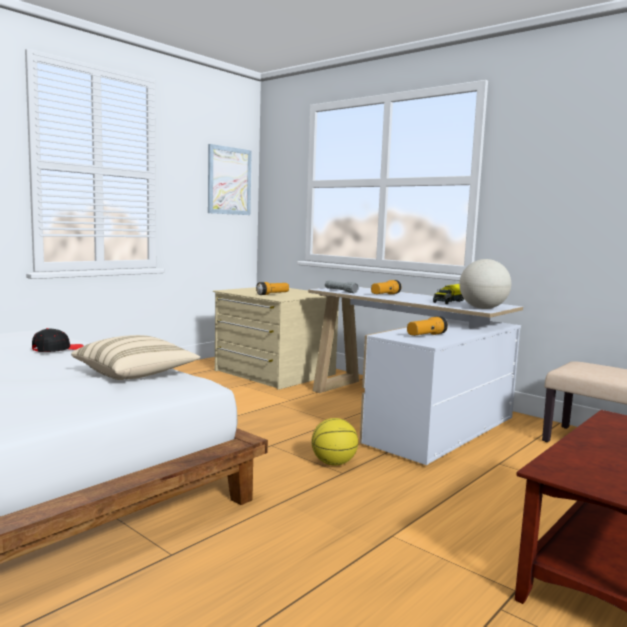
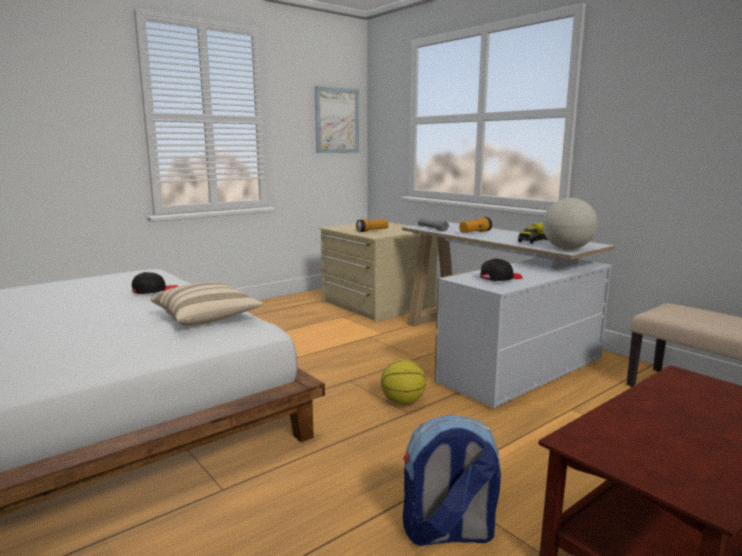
camera: 10 degrees right, 5 degrees up
flashlight [407,316,448,336] -> black cap [480,258,523,281]
none -> backpack [403,415,501,546]

